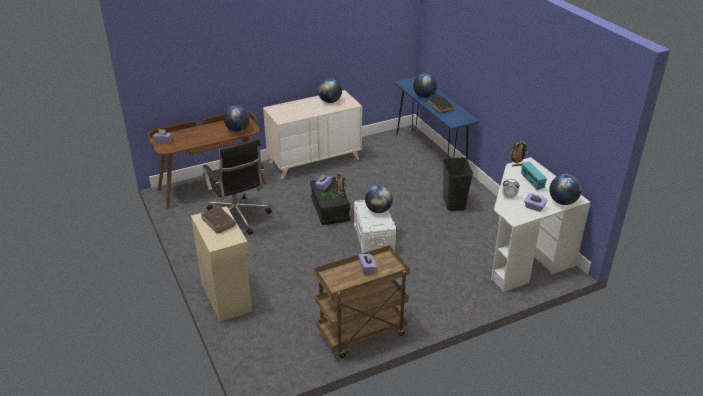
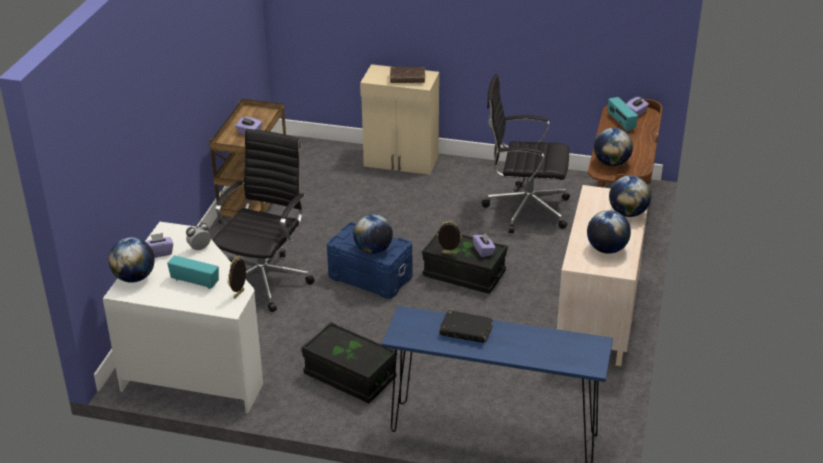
camera: 130 degrees right, 0 degrees up
white storage box [354,200,396,253] -> blue storage box [327,222,412,299]
globe [413,74,437,98] -> globe moved to [609,175,651,217]
black trash can [443,157,473,211] -> black storage box [302,322,396,403]
none -> black office chair [213,129,315,312]
none -> radio [608,97,638,131]

